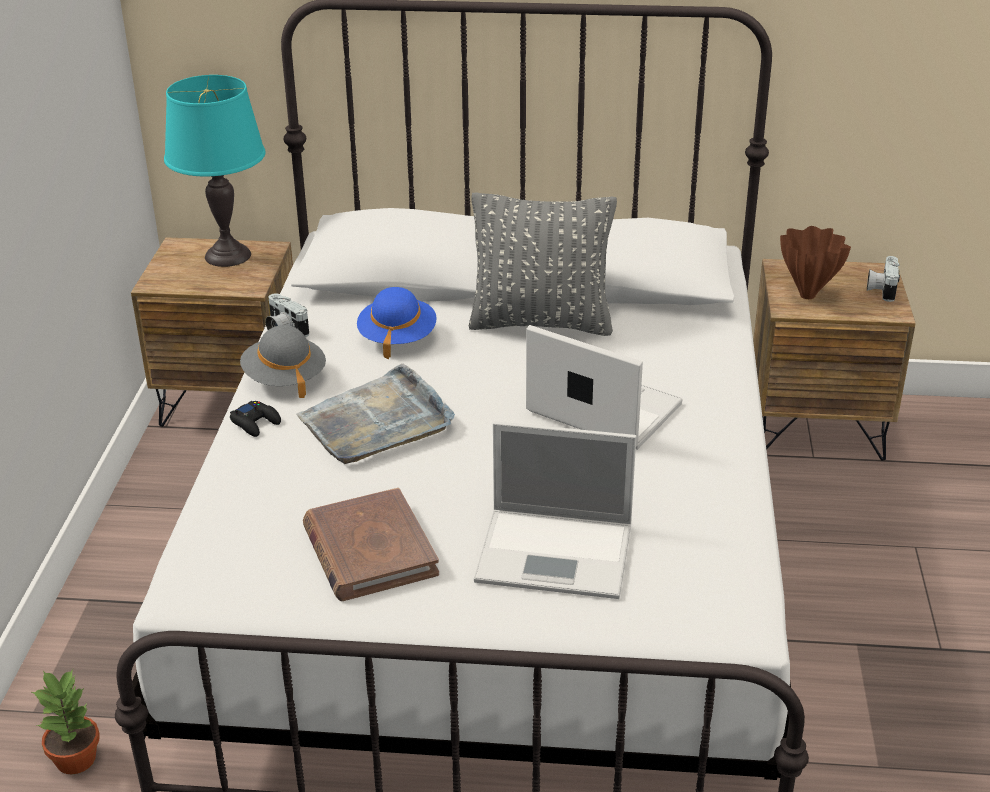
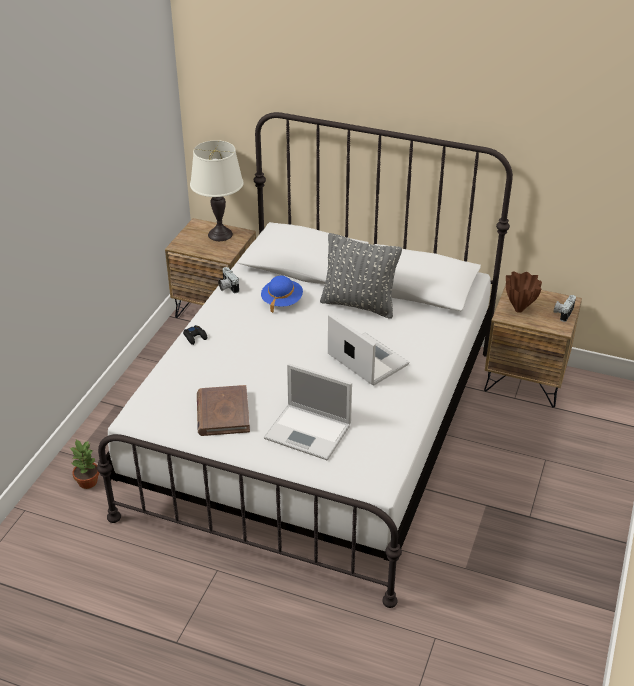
camera: 15 degrees right, 5 degrees up
turquoise table lamp [164,75,266,267] -> white table lamp [190,140,244,241]
grey hat [240,325,326,398] -> none
grey tray [296,363,455,464] -> none

